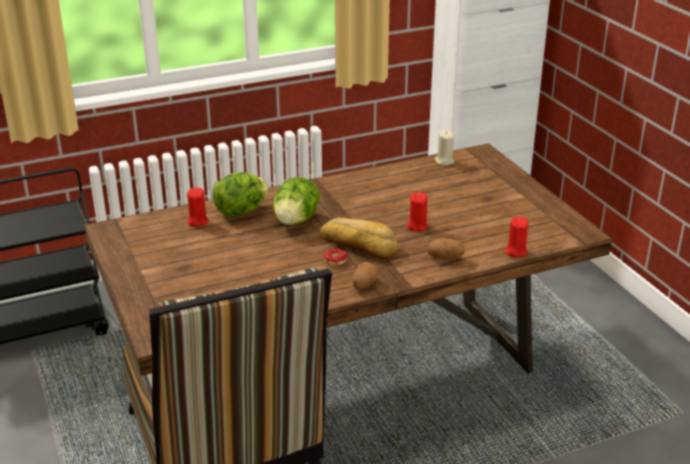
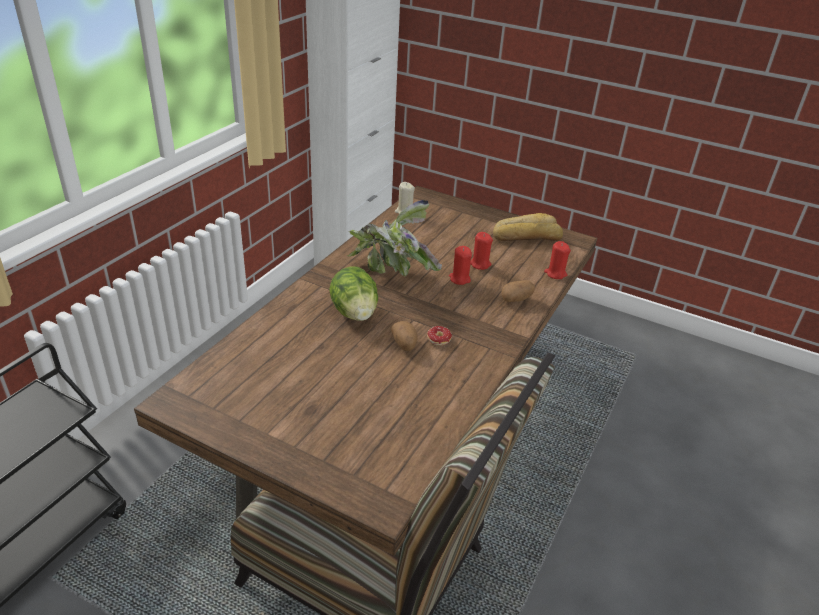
camera: 40 degrees left, 5 degrees up
red candle [187,187,208,227] -> red candle moved to [470,232,493,270]
lettuce [212,172,269,217] -> none
bread [320,218,398,259] -> bread moved to [493,213,563,241]
potato [352,262,378,289] -> potato moved to [391,321,418,351]
none -> potted plant [347,200,442,276]

